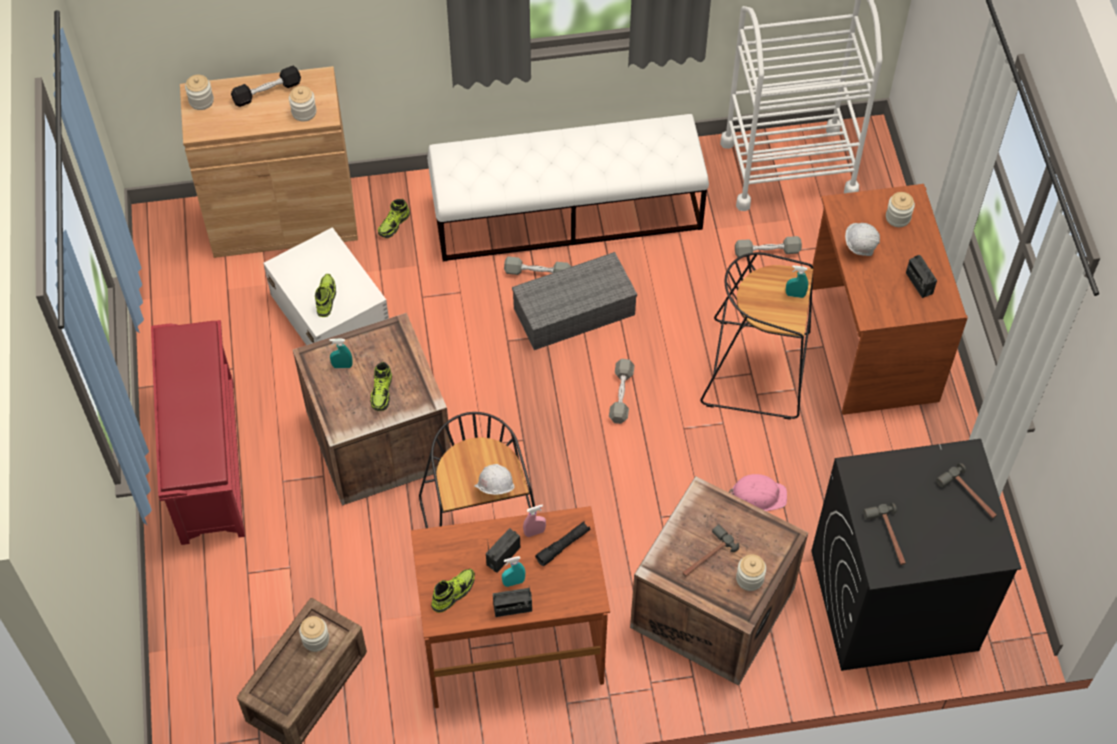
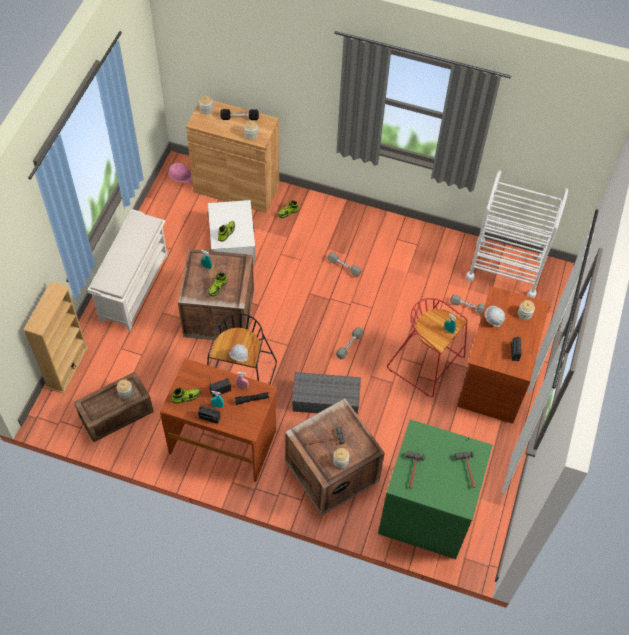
camera: 25 degrees right, 0 degrees up
red shoe rack [151,320,245,545] -> white shoe rack [88,209,168,331]
white bench [427,114,709,261] -> none
grey storage box [512,252,637,350] -> grey storage box moved to [292,372,361,415]
black stool [700,252,813,420] -> red stool [387,298,467,397]
pink hard hat [729,474,787,511] -> pink hard hat moved to [167,163,192,184]
black washing machine [812,439,1022,671] -> green washing machine [378,419,493,559]
none -> beige bookcase [23,281,88,394]

